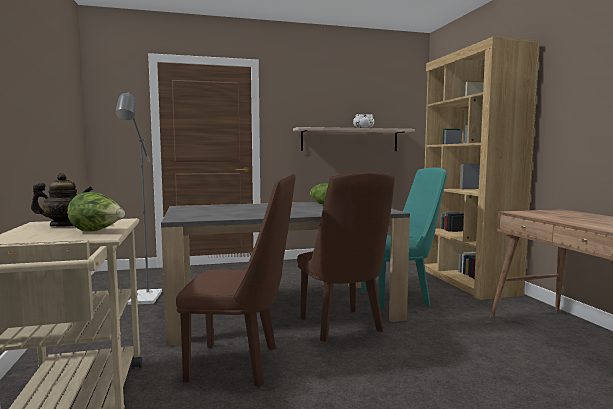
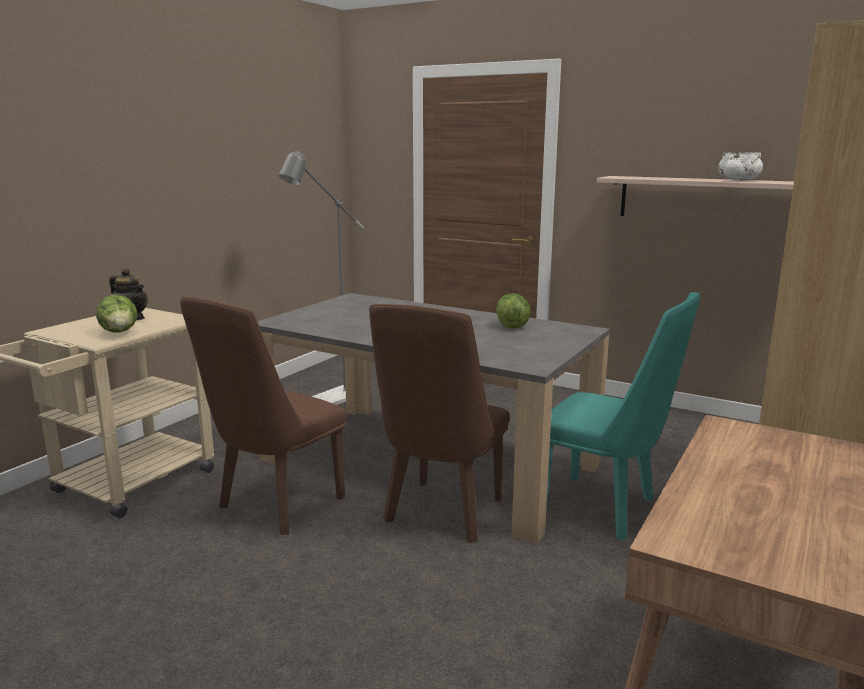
camera: 45 degrees right, 10 degrees up
brown chair [176,174,296,387] -> brown chair turned 75 degrees clockwise [180,297,347,535]

